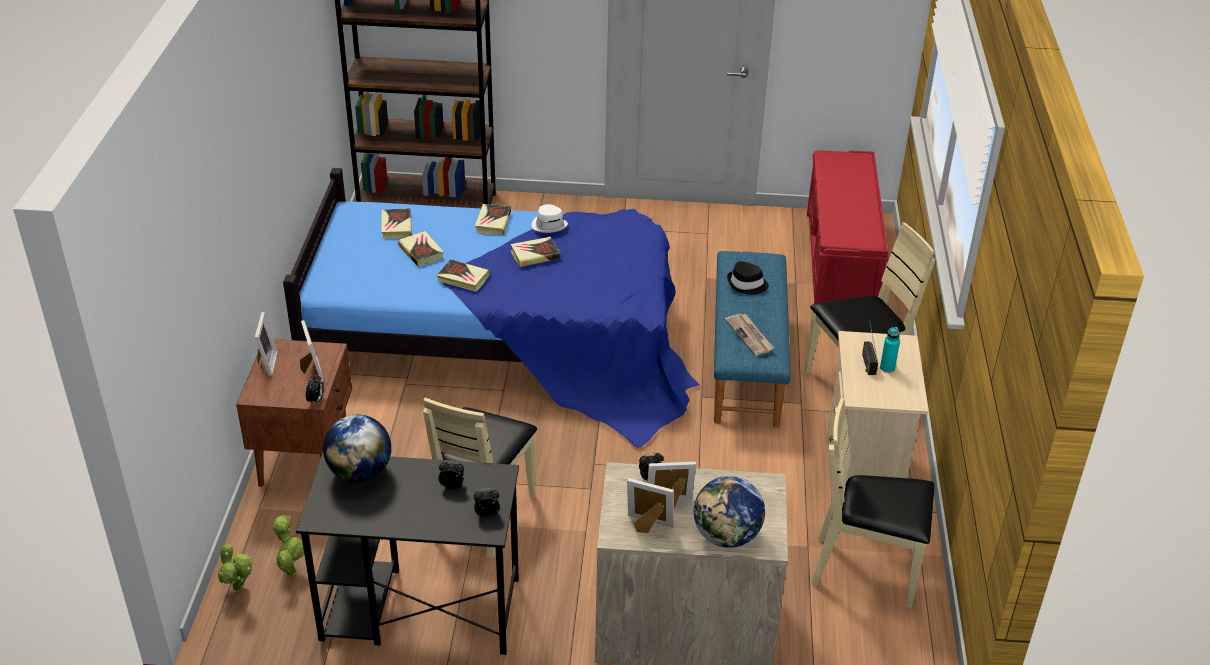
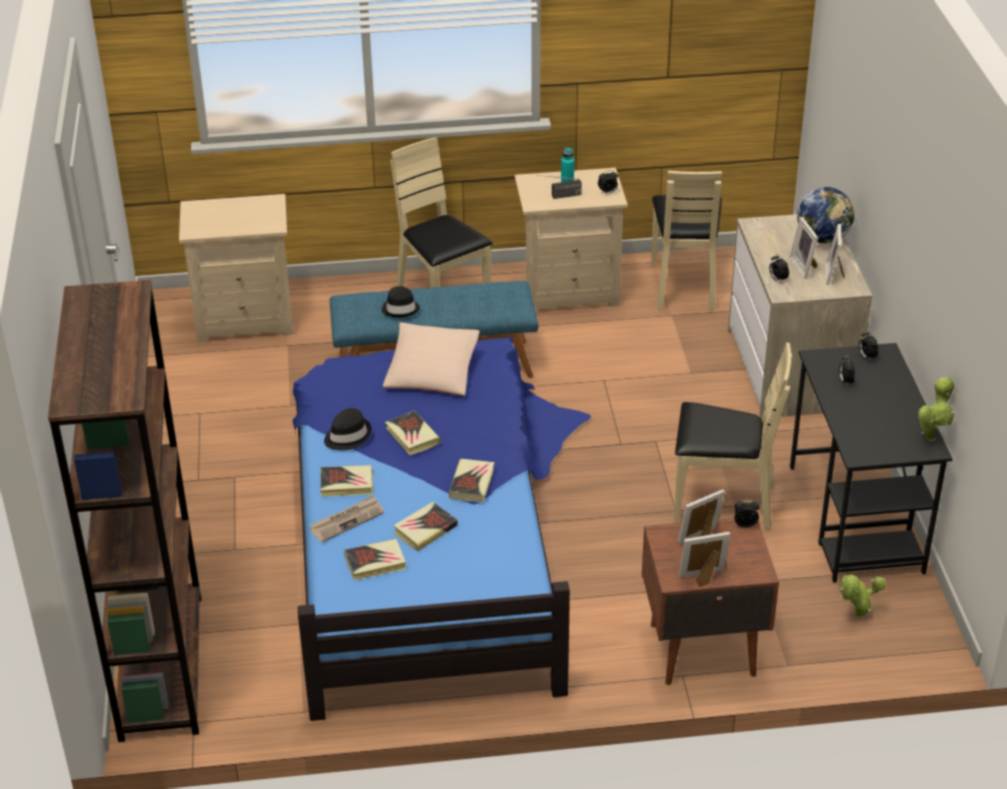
camera: 100 degrees left, 0 degrees up
potted plant [218,543,252,592] -> potted plant moved to [918,377,955,441]
globe [323,415,391,482] -> none
white hat [532,204,568,233] -> black hat [324,408,372,450]
newspaper [725,314,774,356] -> newspaper moved to [310,495,384,543]
red bench [807,150,889,304] -> beige nightstand [179,194,294,342]
none -> beige pillow [383,322,479,396]
none -> alarm clock [598,170,618,194]

